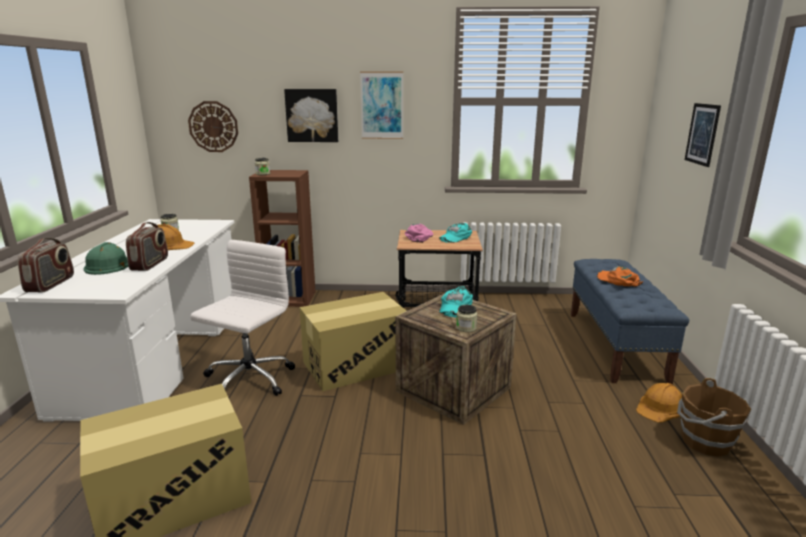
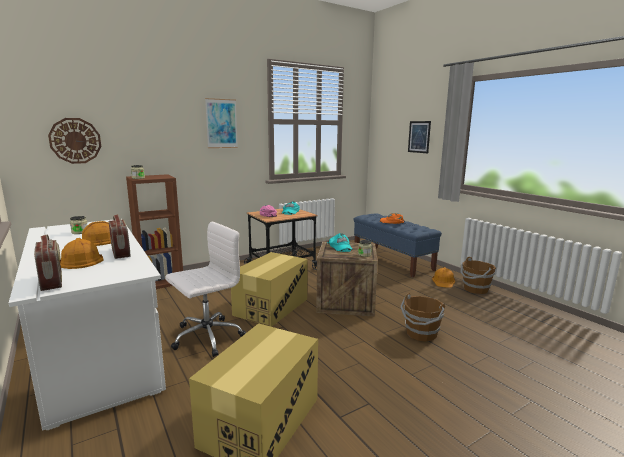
camera: 35 degrees left, 5 degrees down
green hard hat [84,242,128,275] -> orange hard hat [60,238,103,269]
white office chair [190,240,295,396] -> white office chair turned 60 degrees clockwise [166,222,246,357]
picture [284,89,338,142] -> none
none -> brown bucket [400,293,445,342]

